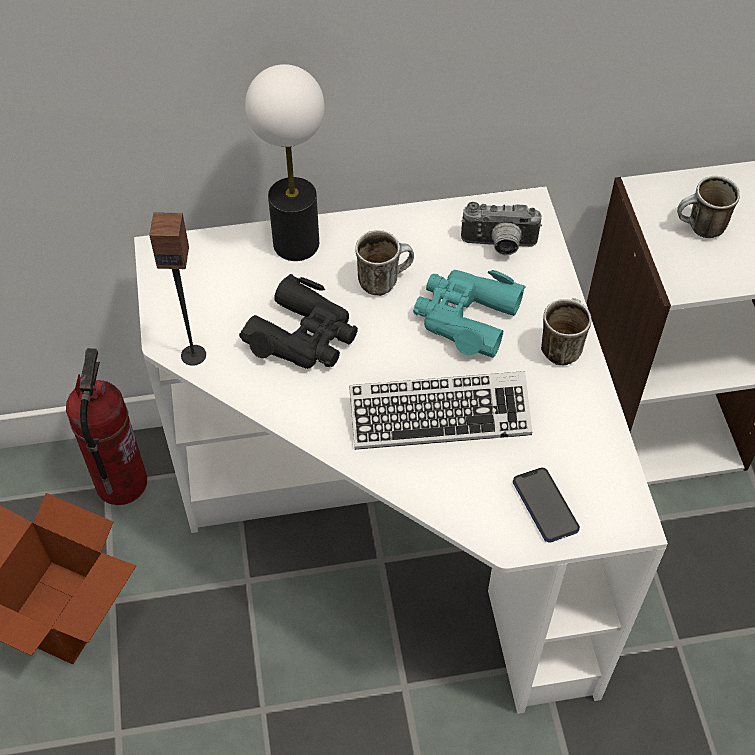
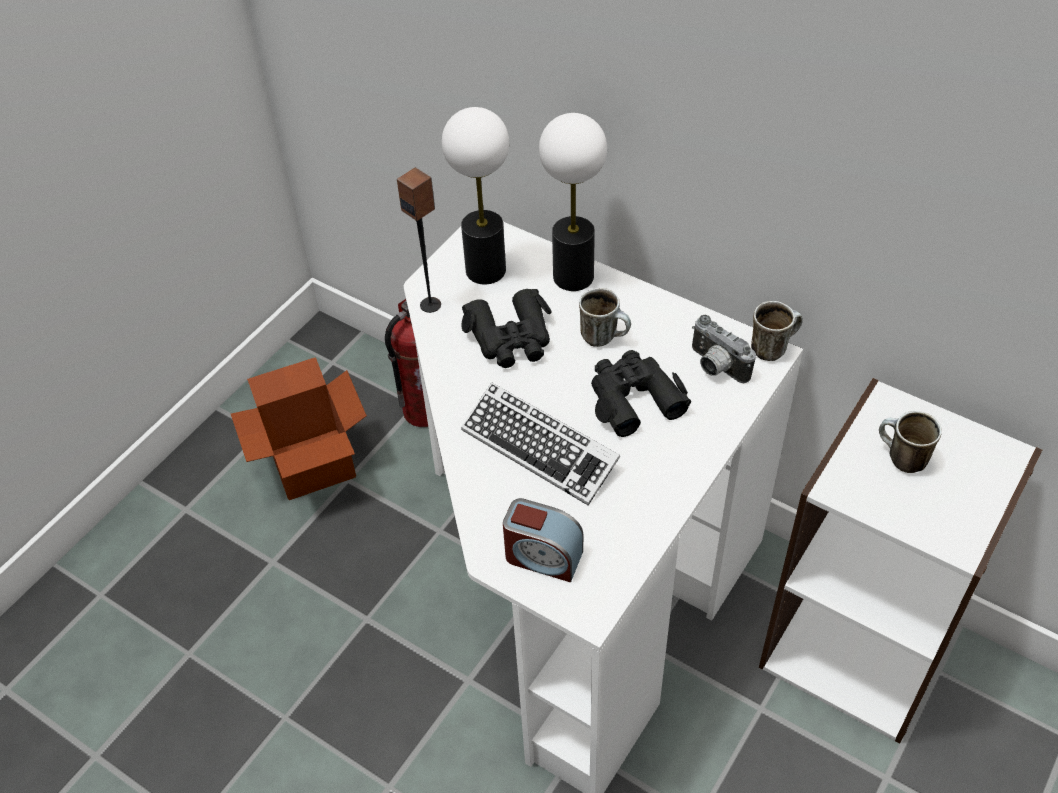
camera: 45 degrees right, 5 degrees down
turquoise binoculars [413,270,526,358] -> black binoculars [591,350,691,437]
phone [513,468,580,543] -> alarm clock [503,498,583,582]
mug [541,298,592,366] -> mug moved to [751,301,803,361]
none -> table lamp [442,107,509,285]

